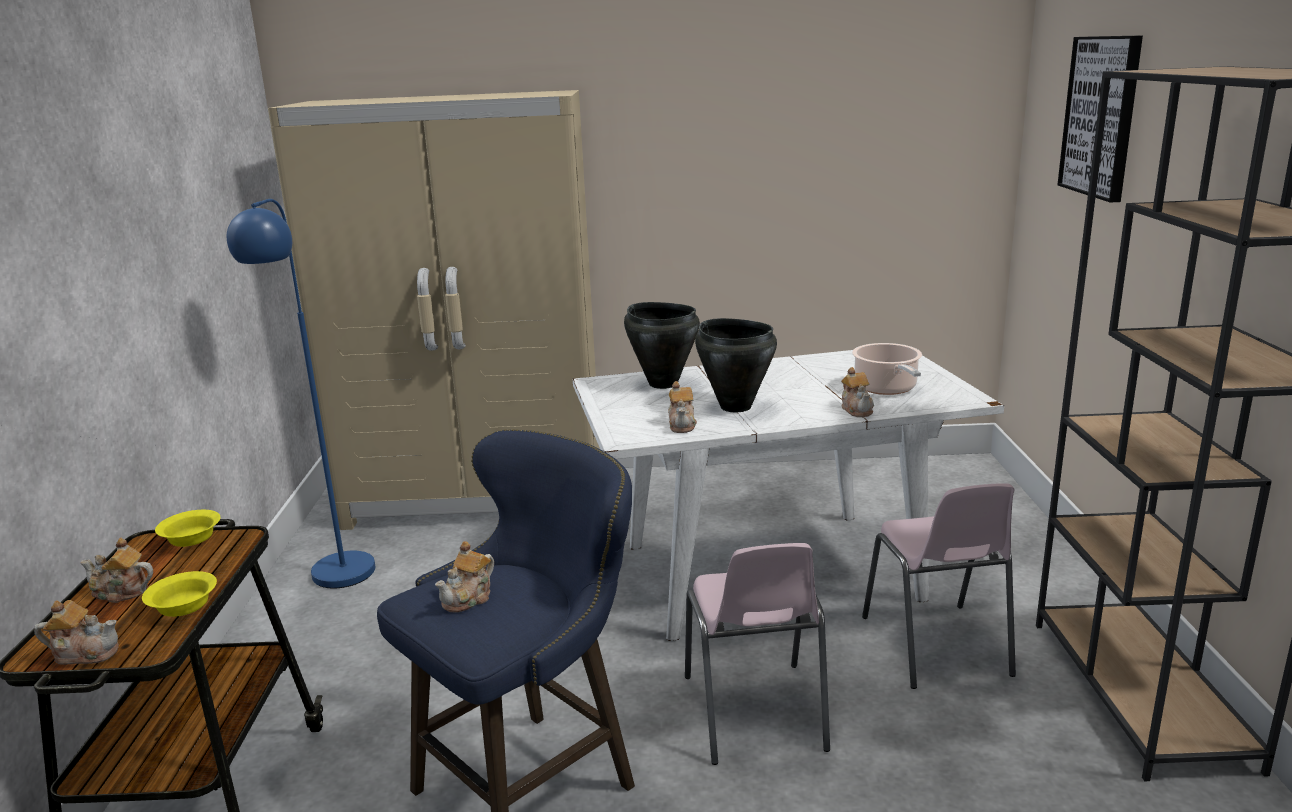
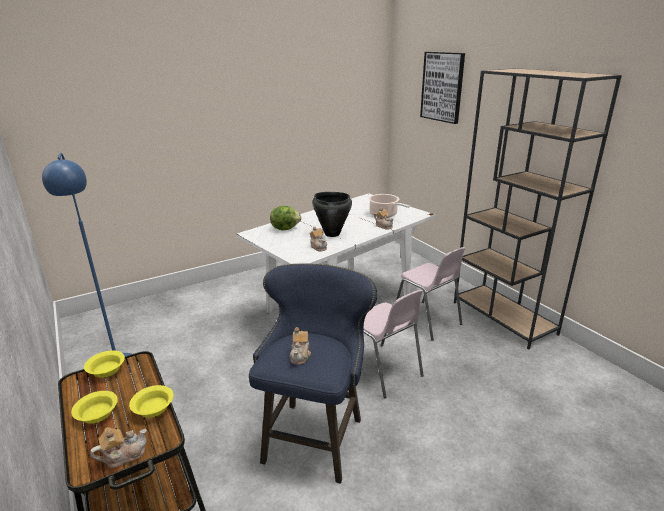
camera: 30 degrees left, 5 degrees up
teapot [81,538,153,603] -> yellow bowl [71,391,118,424]
beige cabinet [268,90,600,530] -> none
black cooking pot [624,302,700,389] -> lettuce [270,205,302,230]

